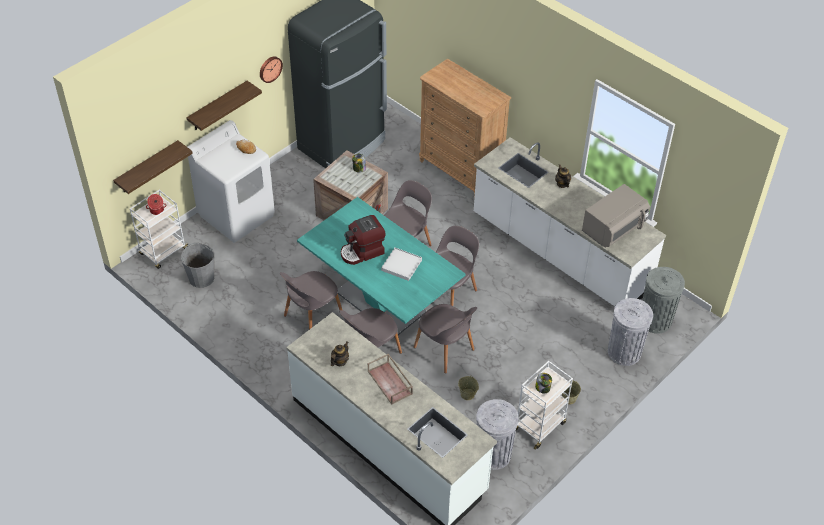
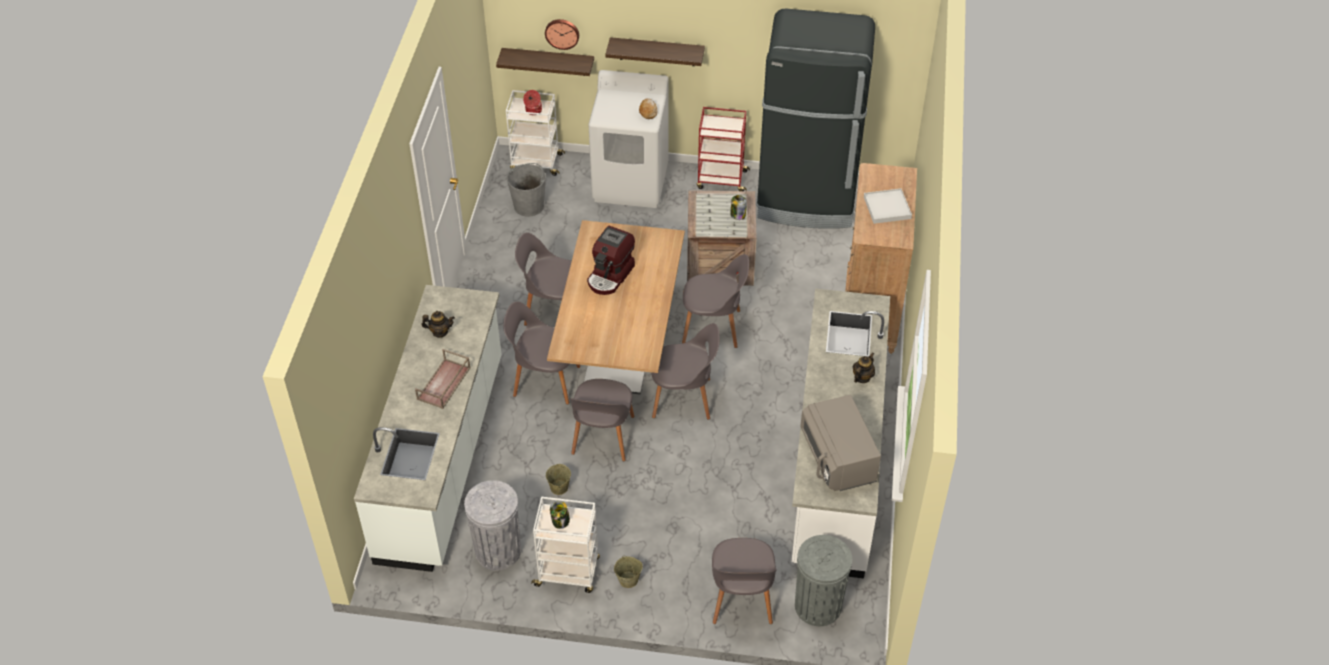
camera: 55 degrees right, 0 degrees up
wall clock [260,56,283,83] -> wall clock moved to [545,19,579,50]
turquoise dining table [297,197,466,338] -> brown dining table [547,220,685,394]
coffee machine [341,215,386,265] -> coffee machine turned 90 degrees counterclockwise [587,226,635,295]
white tray [381,247,422,281] -> white tray moved to [864,188,912,224]
grey microwave [582,184,650,248] -> grey microwave turned 60 degrees clockwise [800,395,881,491]
grey trash can [608,298,653,366] -> grey chair [712,538,777,624]
none -> red cart [696,107,750,191]

